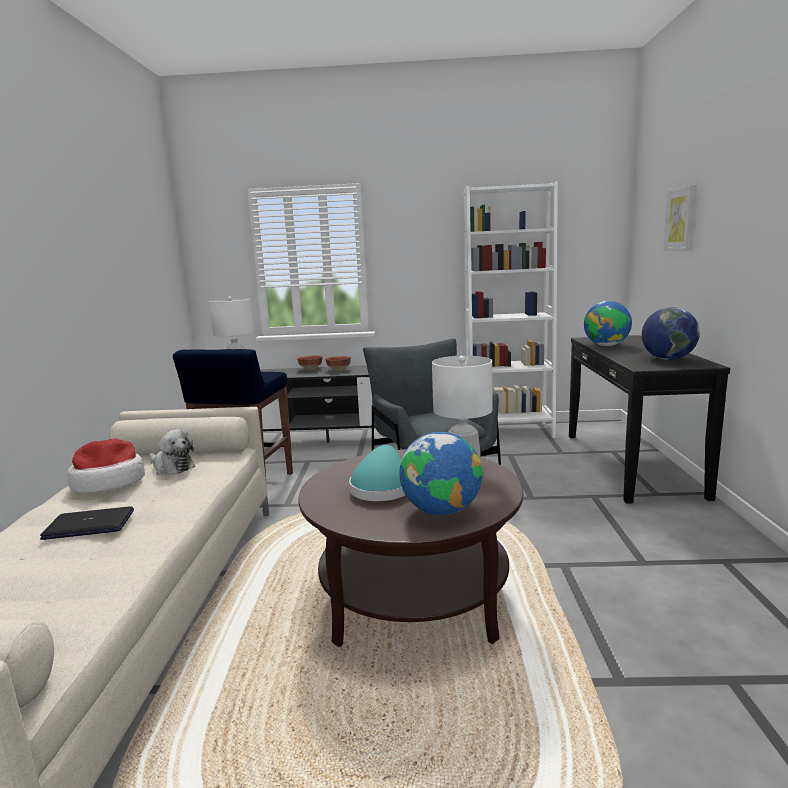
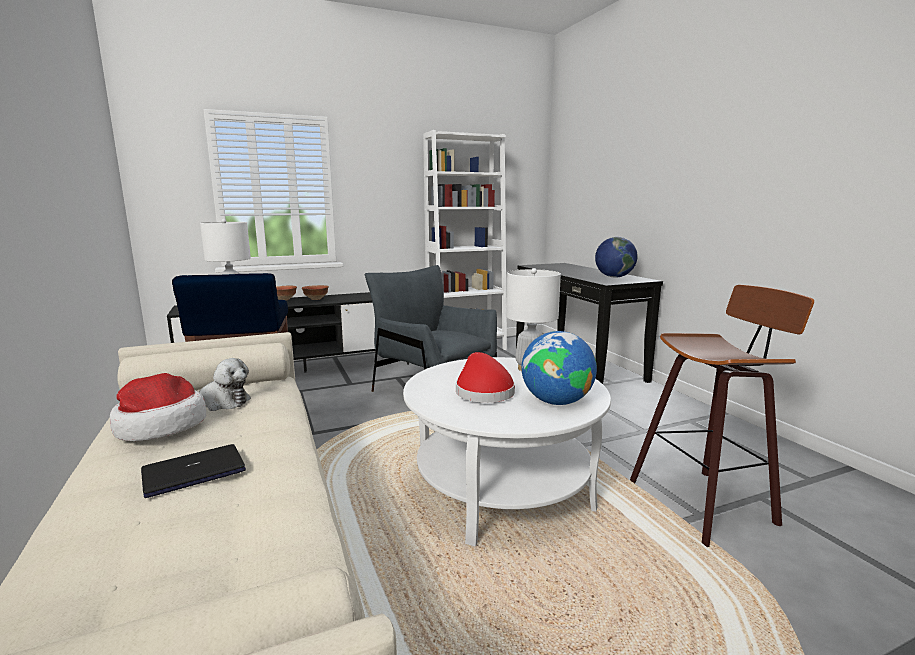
camera: 25 degrees left, 0 degrees up
brown coffee table [299,449,523,647] -> white coffee table [403,357,611,546]
turquoise hat [349,445,405,501] -> red hat [456,352,515,403]
globe [584,301,632,346] -> none
picture [663,184,697,251] -> none
none -> stool [630,285,814,547]

